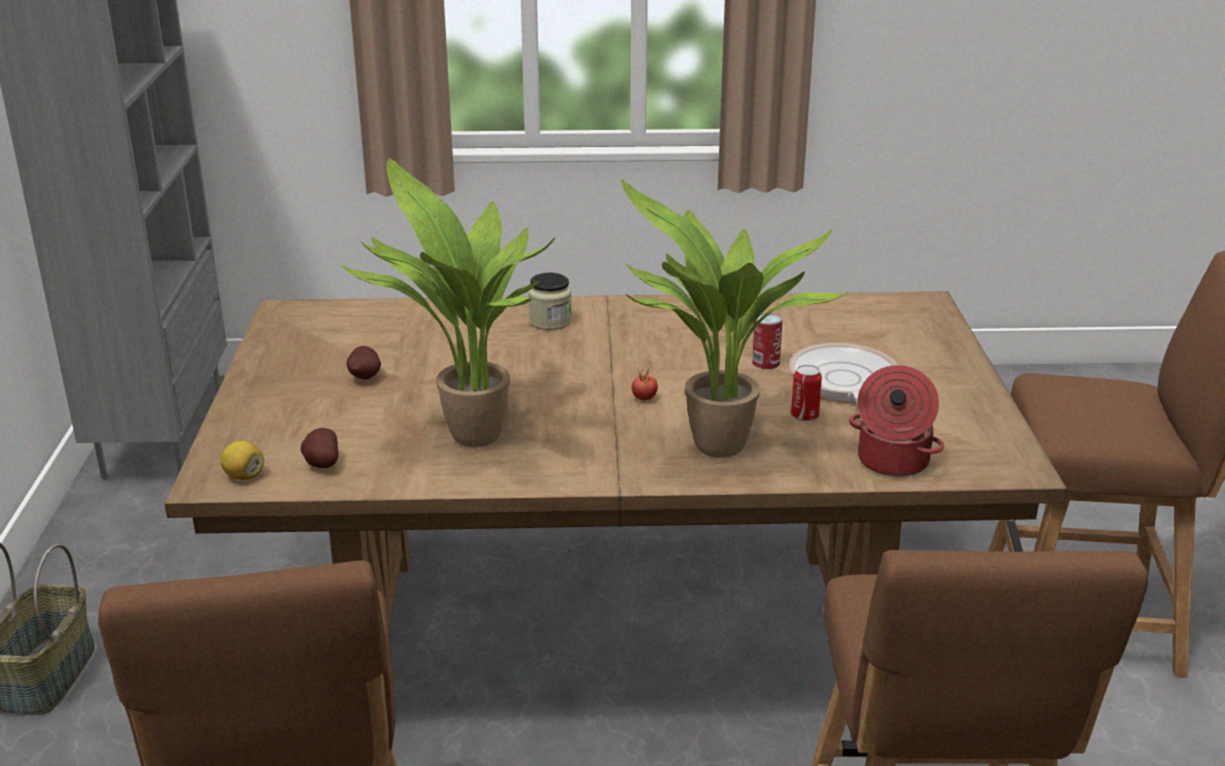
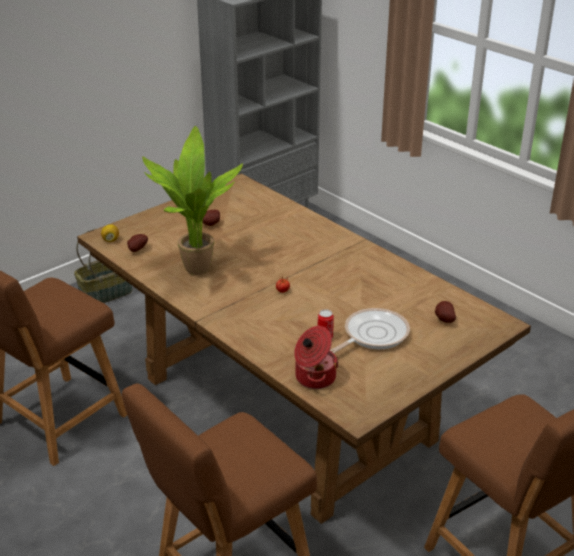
camera: 50 degrees right, 5 degrees up
jar [528,273,572,330] -> none
potted plant [621,179,848,458] -> none
can [752,313,783,369] -> none
none -> potato [435,301,456,323]

